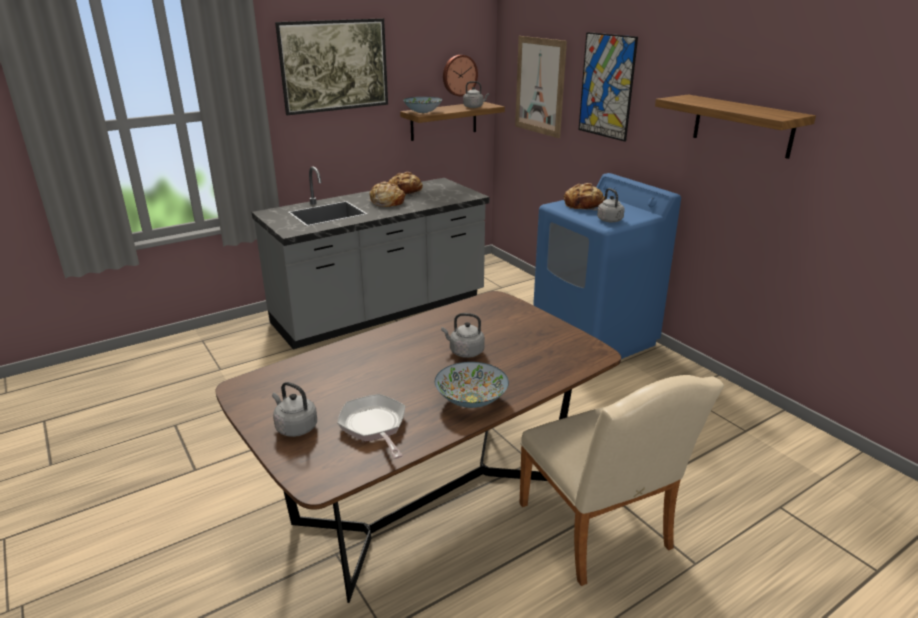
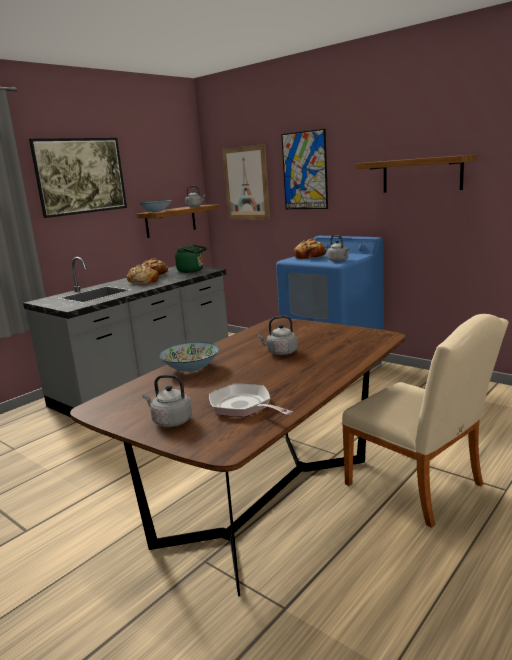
camera: 15 degrees left, 10 degrees down
bowl [435,362,509,408] -> bowl moved to [159,342,219,372]
wall clock [443,55,478,96] -> none
none -> green kettle [175,244,207,273]

